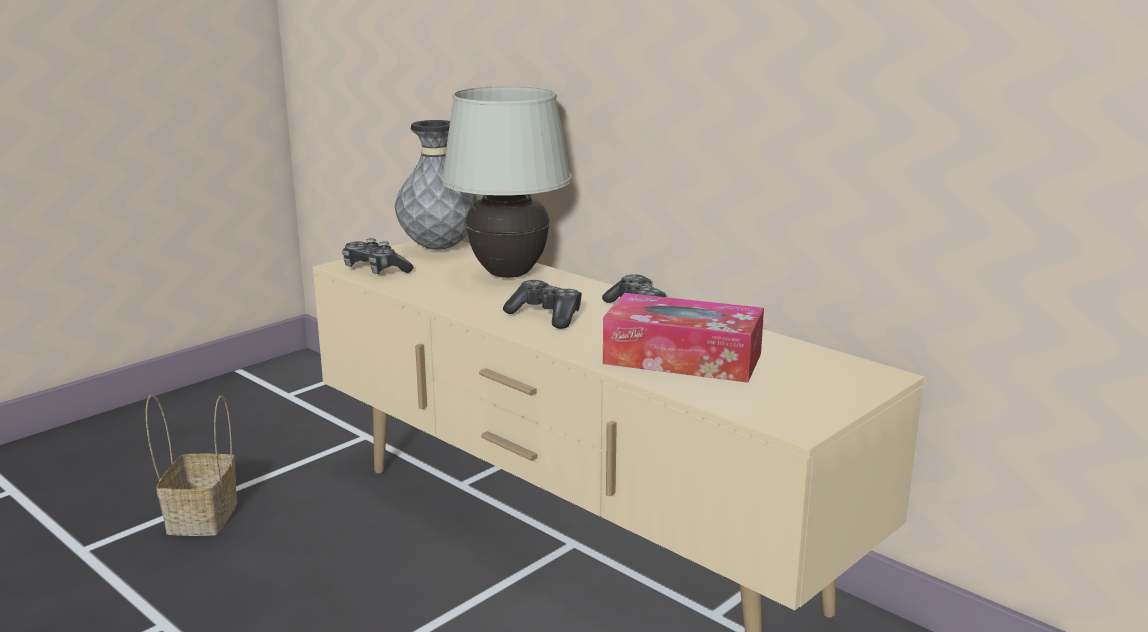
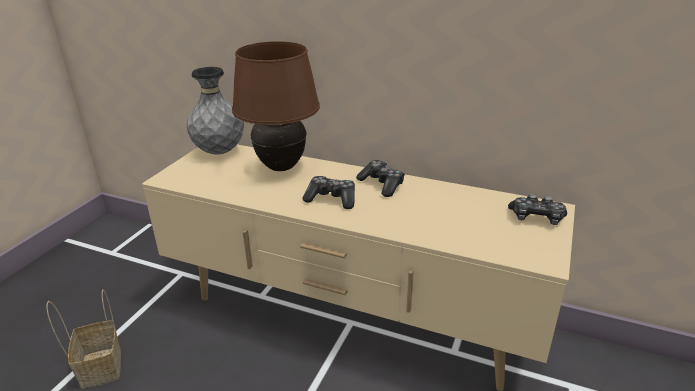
camera: 20 degrees left, 10 degrees up
game controller [342,238,414,274] -> game controller moved to [508,194,567,225]
white table lamp [441,86,572,278] -> brown table lamp [232,41,320,171]
tissue box [603,293,764,383] -> none

